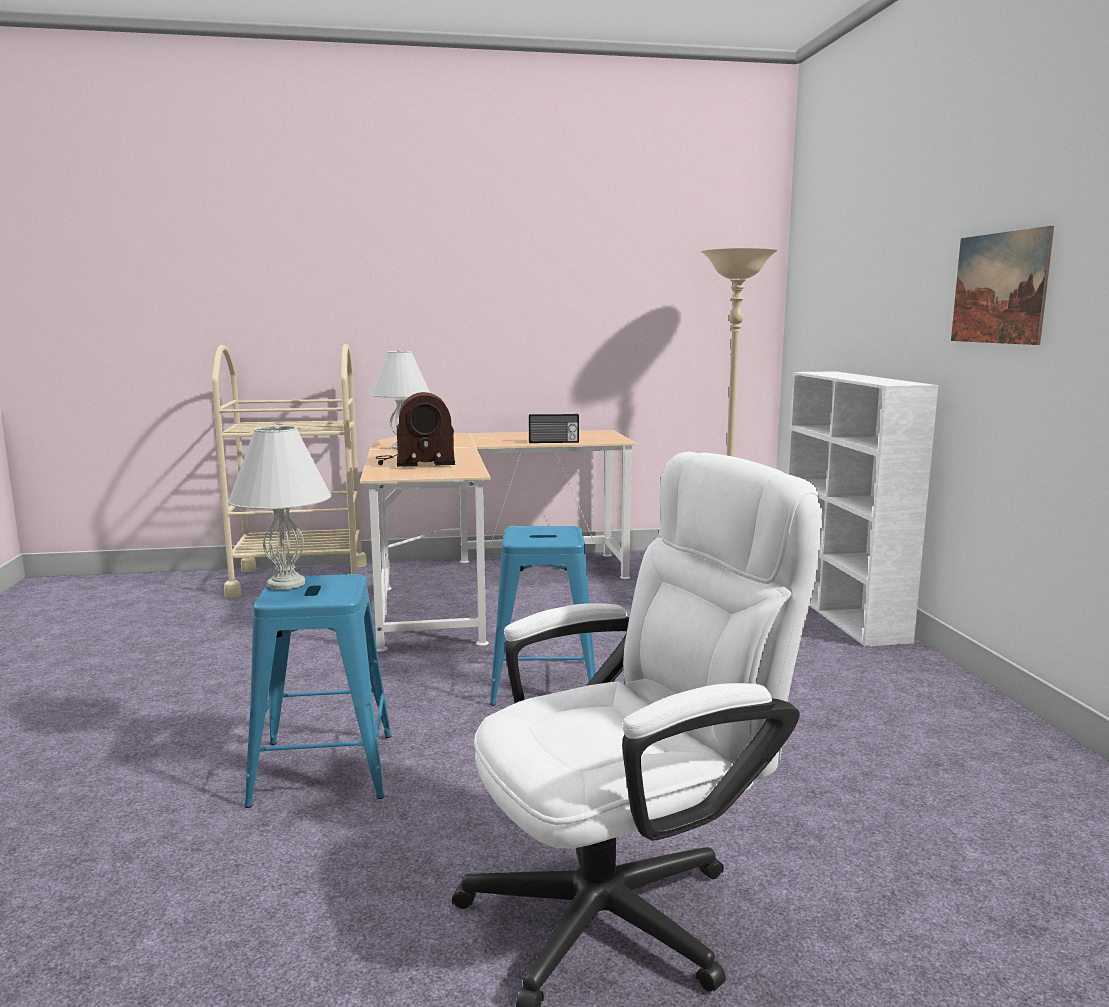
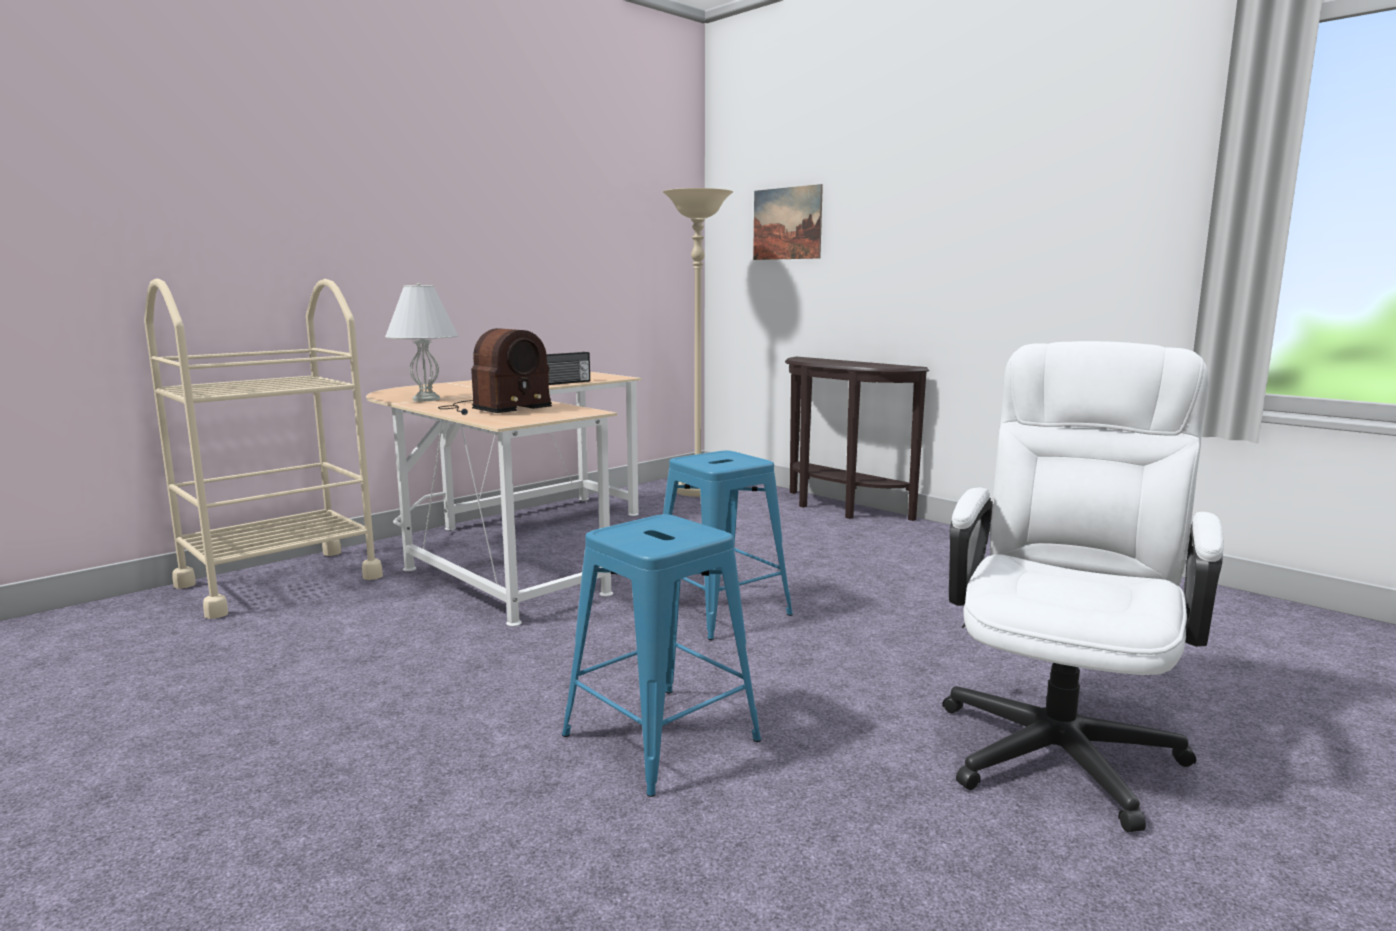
camera: 35 degrees left, 0 degrees up
white table lamp [228,425,331,590] -> none
white bookcase [787,372,938,647] -> brown console table [785,357,929,521]
picture [951,226,1054,345] -> picture moved to [753,184,823,260]

